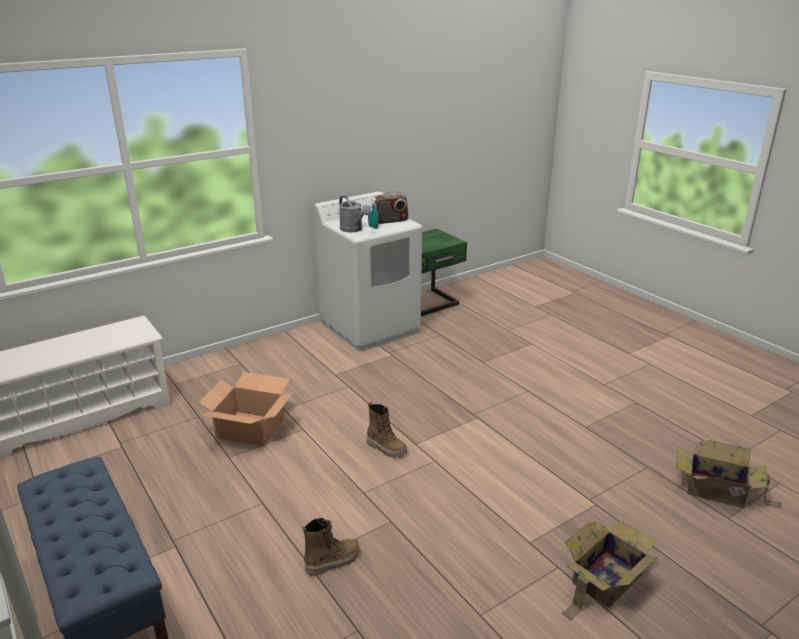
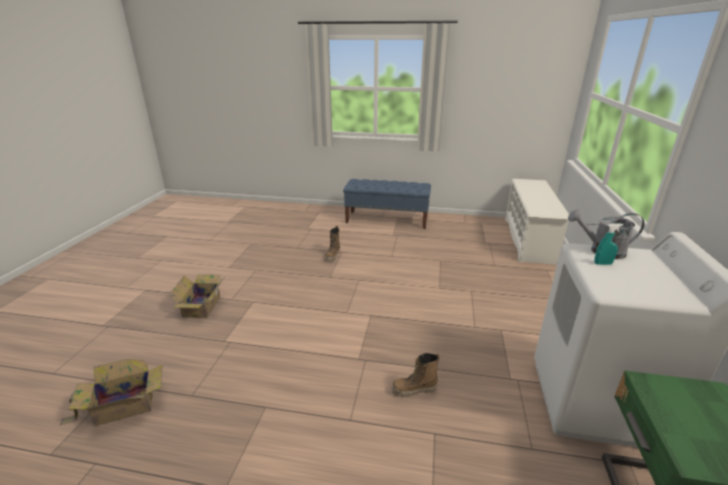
camera: 135 degrees right, 0 degrees up
cardboard box [199,372,294,446] -> none
boot [367,402,407,458] -> boot moved to [392,353,440,397]
radio [375,191,408,224] -> none

